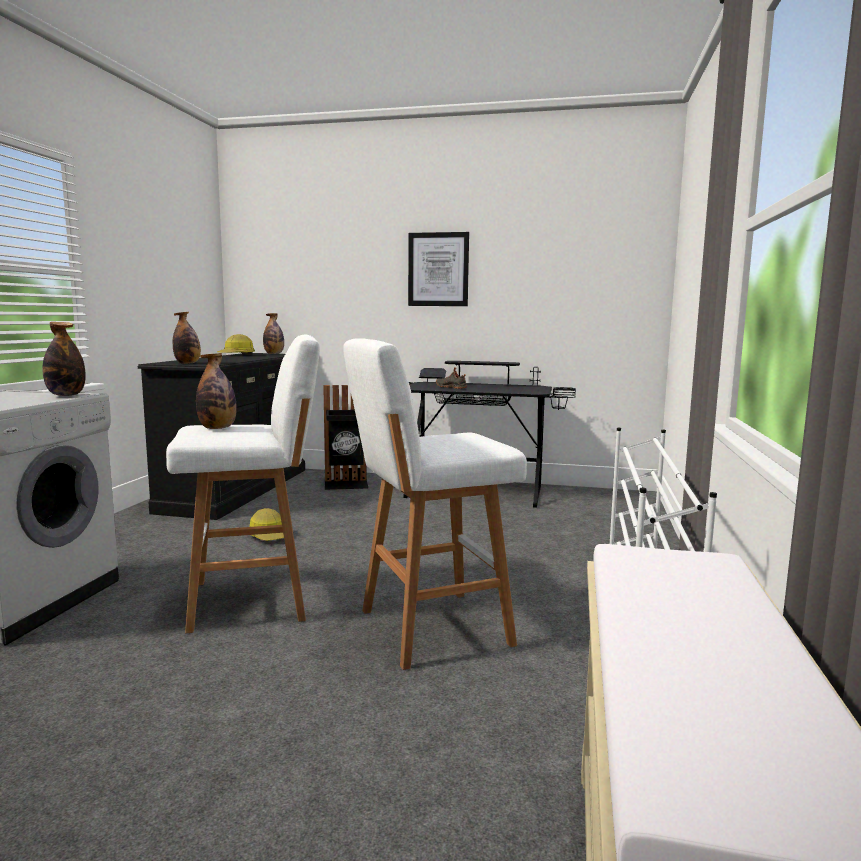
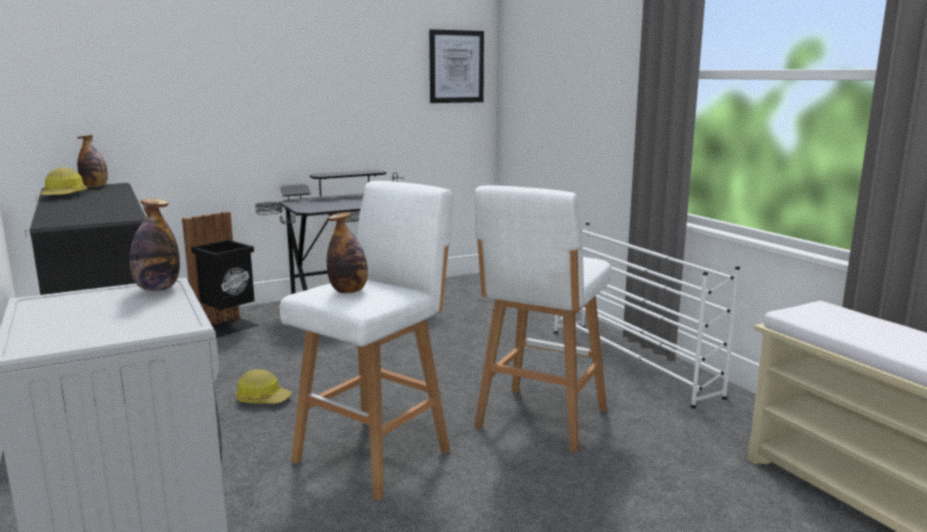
camera: 40 degrees left, 5 degrees up
bottle [173,312,201,364] -> none
picture [408,232,469,306] -> picture moved to [429,29,484,103]
black shoe [436,367,467,389] -> none

